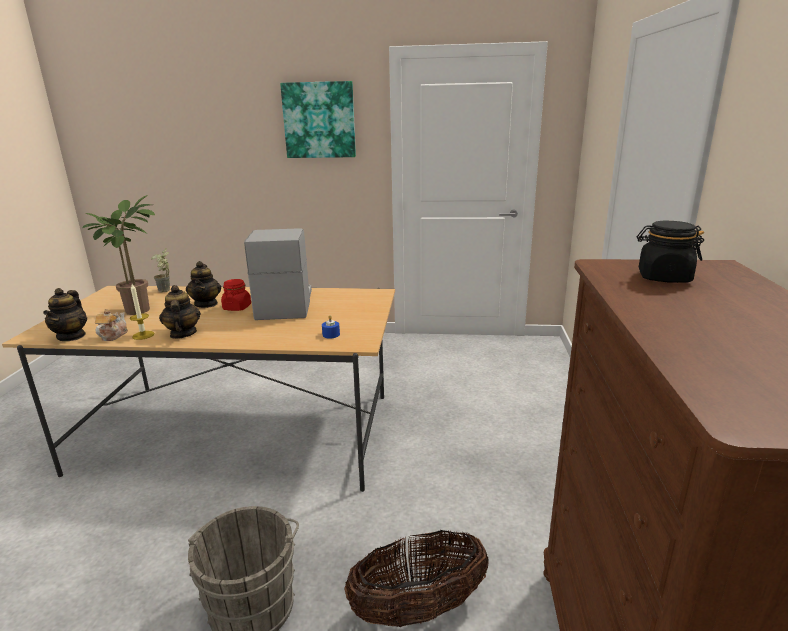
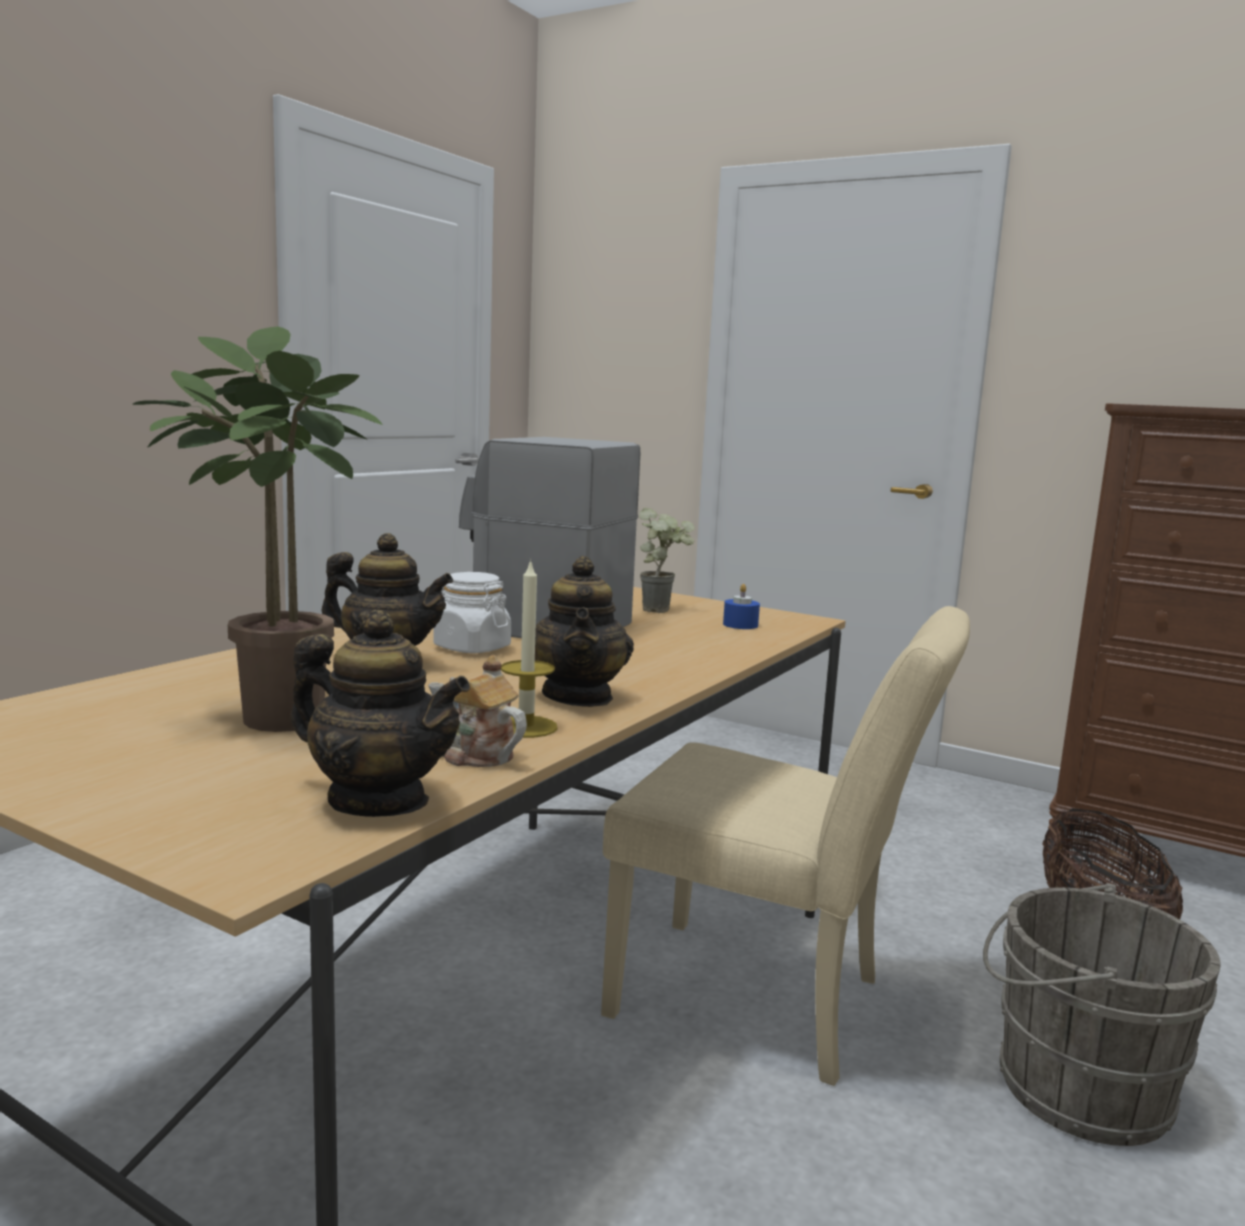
camera: 65 degrees left, 10 degrees down
potted plant [151,248,170,292] -> potted plant moved to [639,508,695,613]
teapot [159,285,201,339] -> teapot turned 105 degrees counterclockwise [535,556,634,707]
red jar [221,279,251,311] -> white jar [433,572,511,653]
picture [280,81,356,158] -> none
black jar [637,221,704,283] -> none
none -> beige chair [601,606,970,1086]

